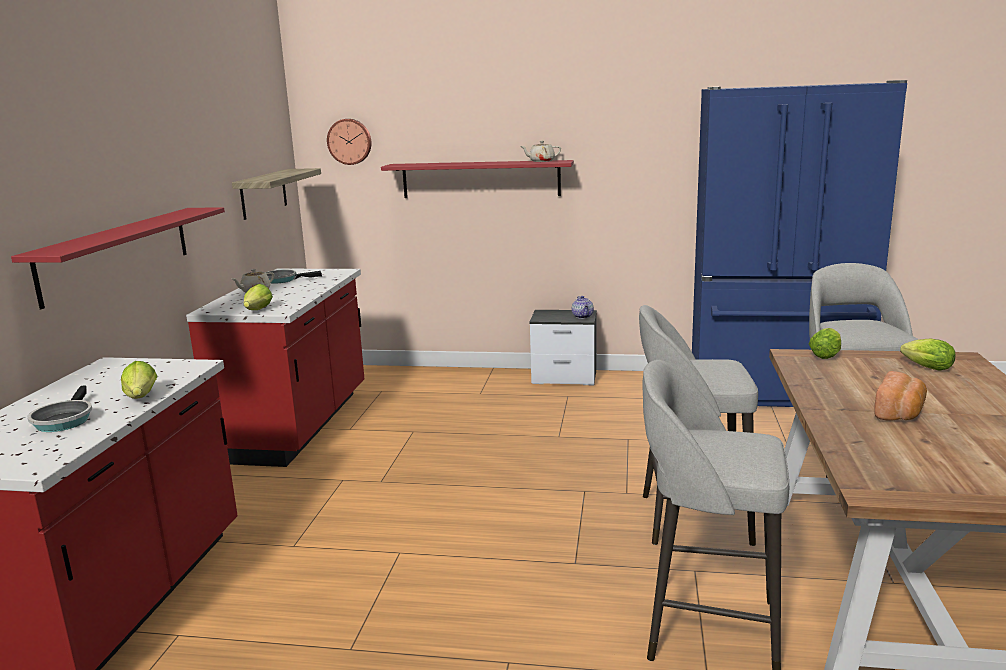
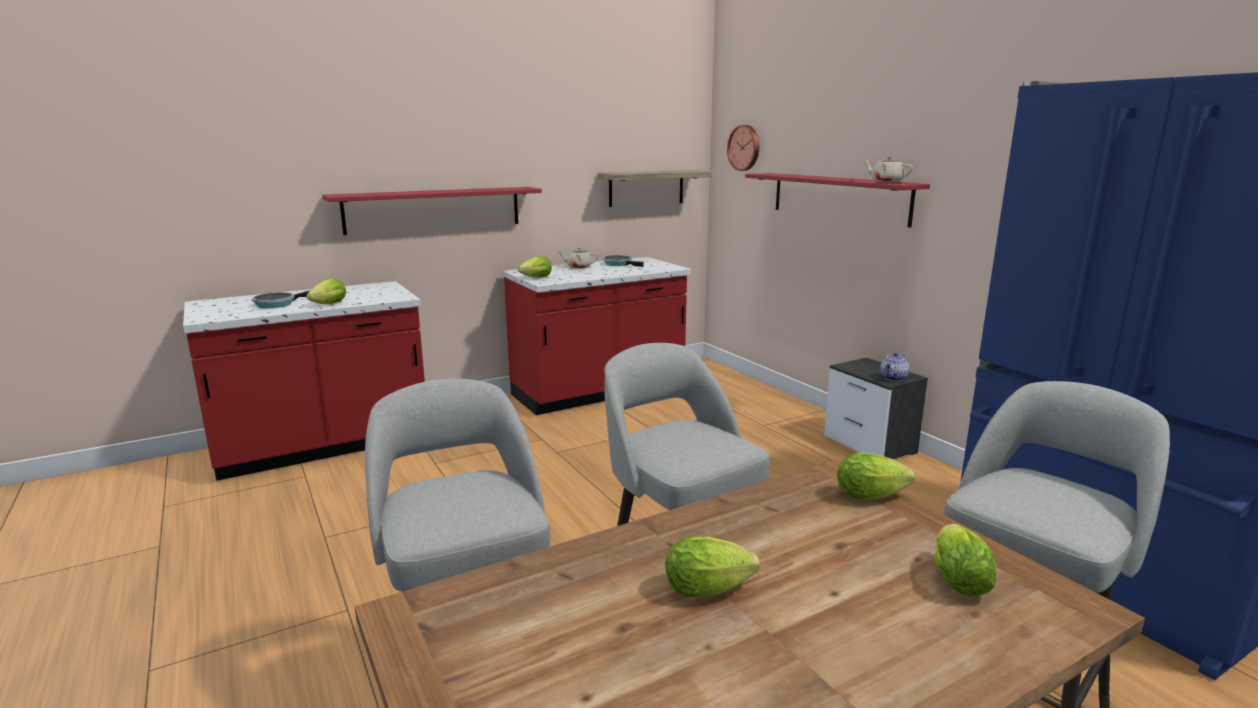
camera: 50 degrees right, 0 degrees up
bread [874,371,927,420] -> lettuce [666,536,760,597]

